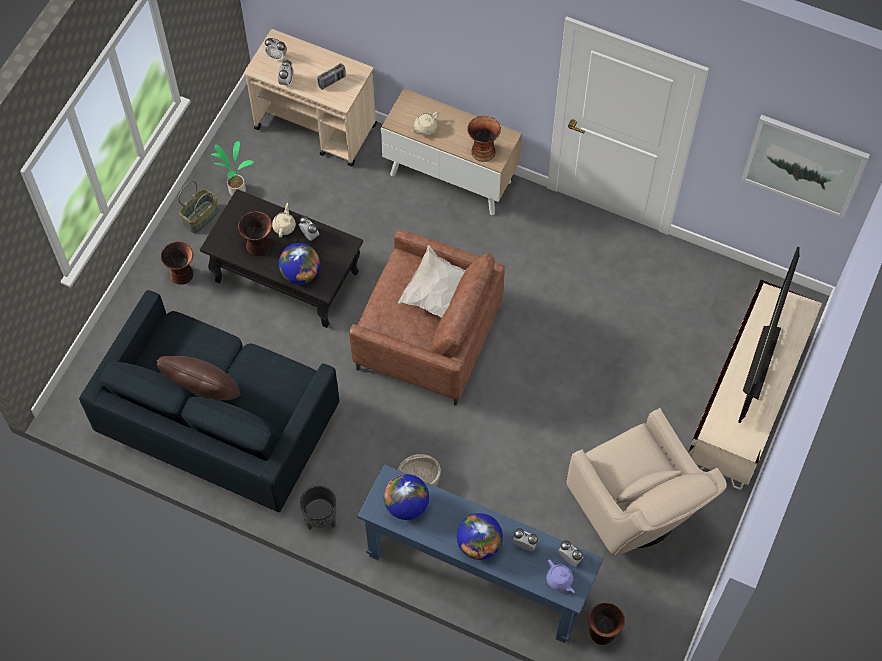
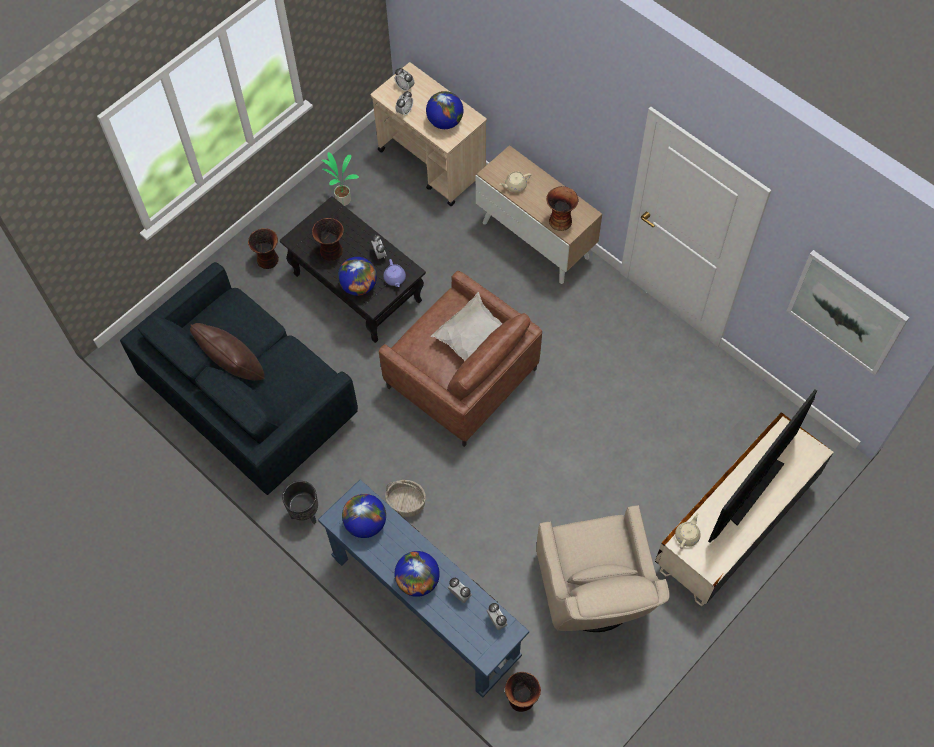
camera: 20 degrees right, 0 degrees up
basket [178,181,219,233] -> none
beige teapot [272,203,296,238] -> beige teapot moved to [675,513,701,549]
radio [318,63,346,90] -> globe [426,91,463,129]
purple teapot [546,559,574,593] -> purple teapot moved to [383,259,406,287]

